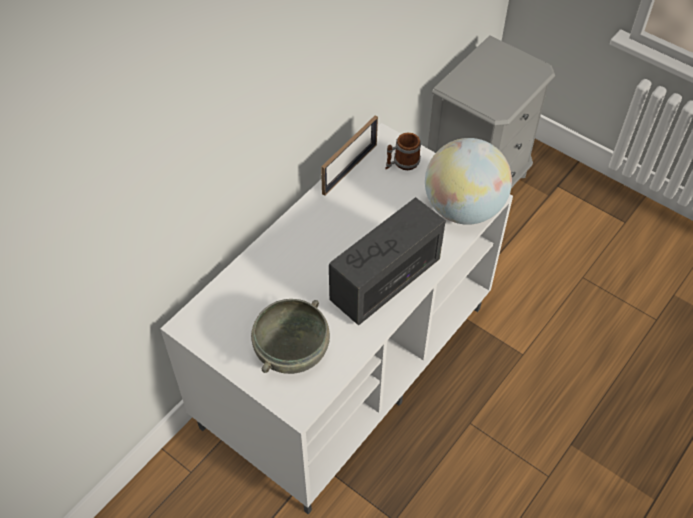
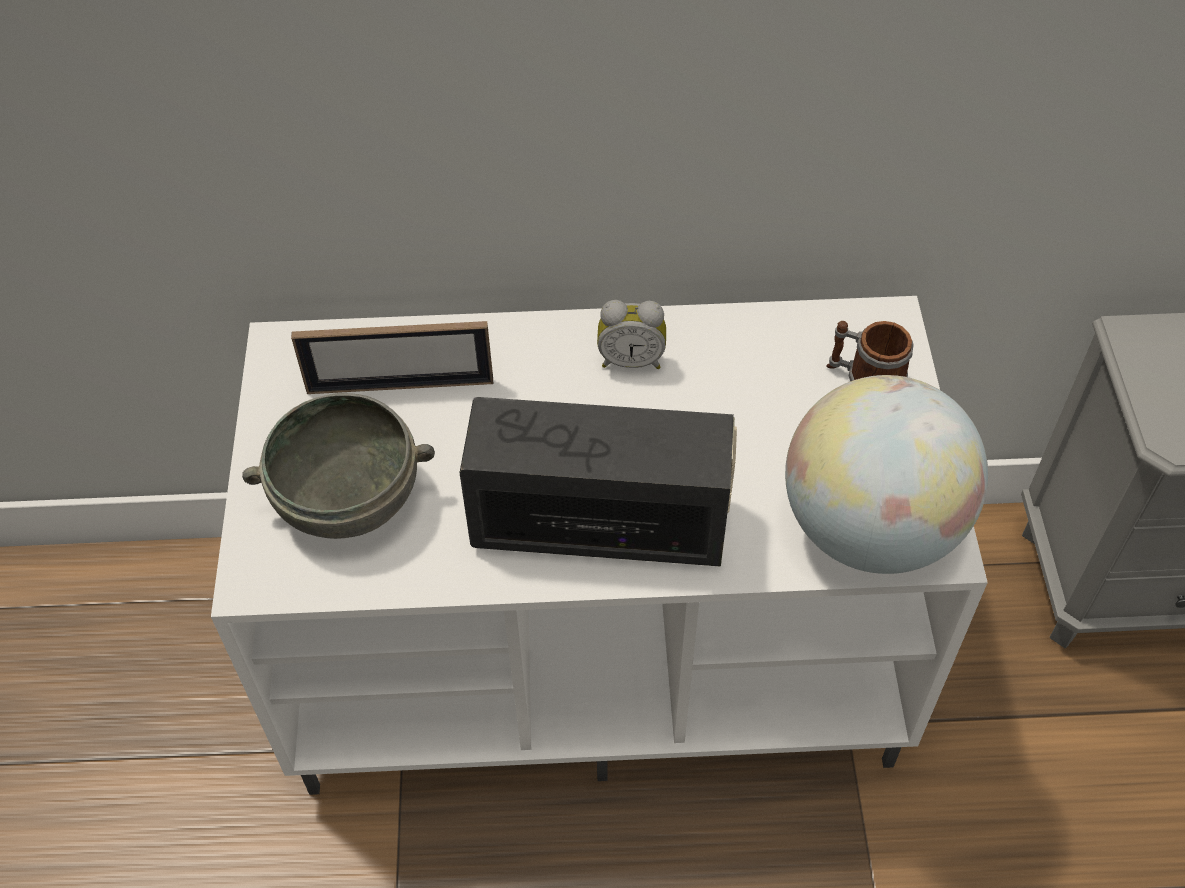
camera: 50 degrees right, 0 degrees up
picture frame [321,116,378,196] -> picture frame moved to [291,321,493,394]
none -> alarm clock [597,300,666,369]

